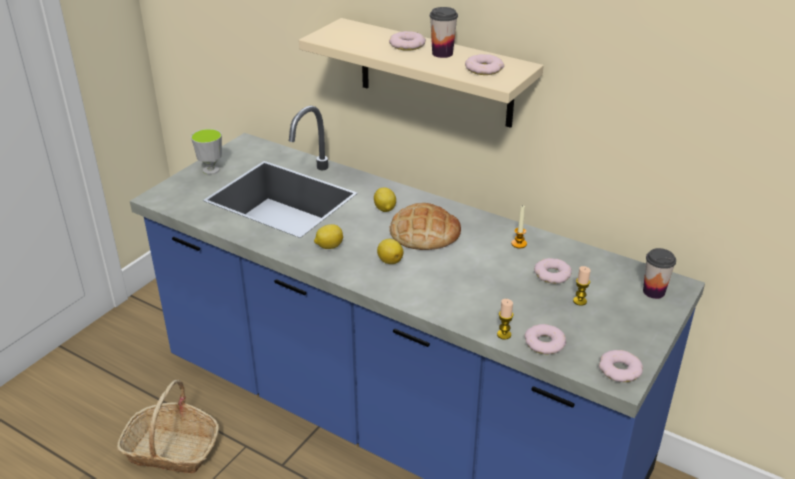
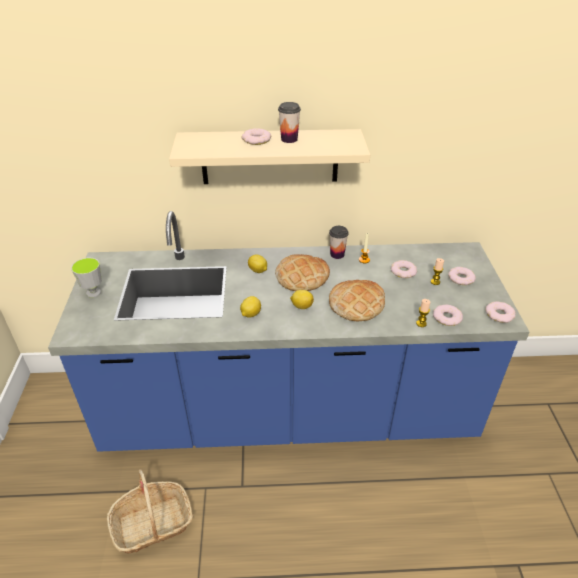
camera: 35 degrees left, 5 degrees up
donut [465,54,504,75] -> donut moved to [448,267,476,285]
cup [643,248,676,299] -> cup moved to [329,226,349,259]
none -> bread [329,280,385,321]

